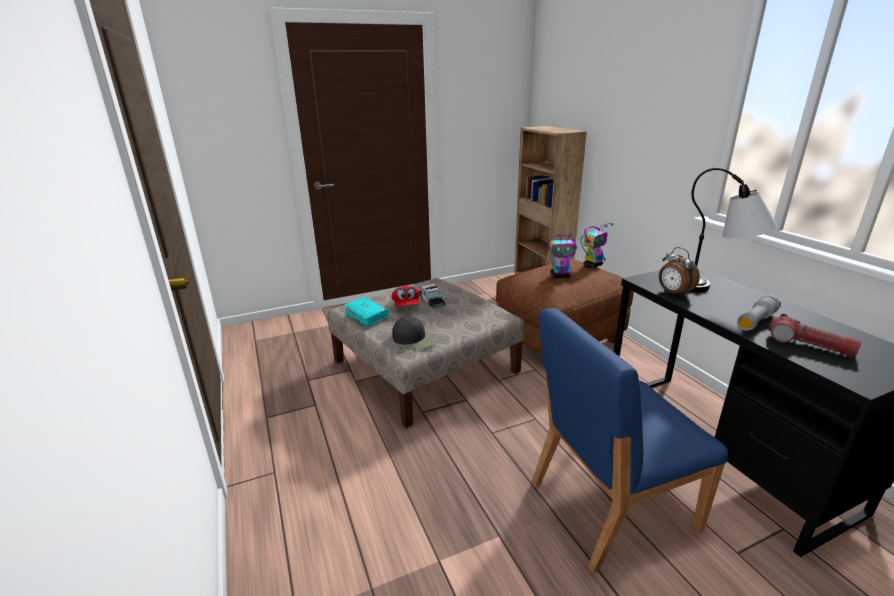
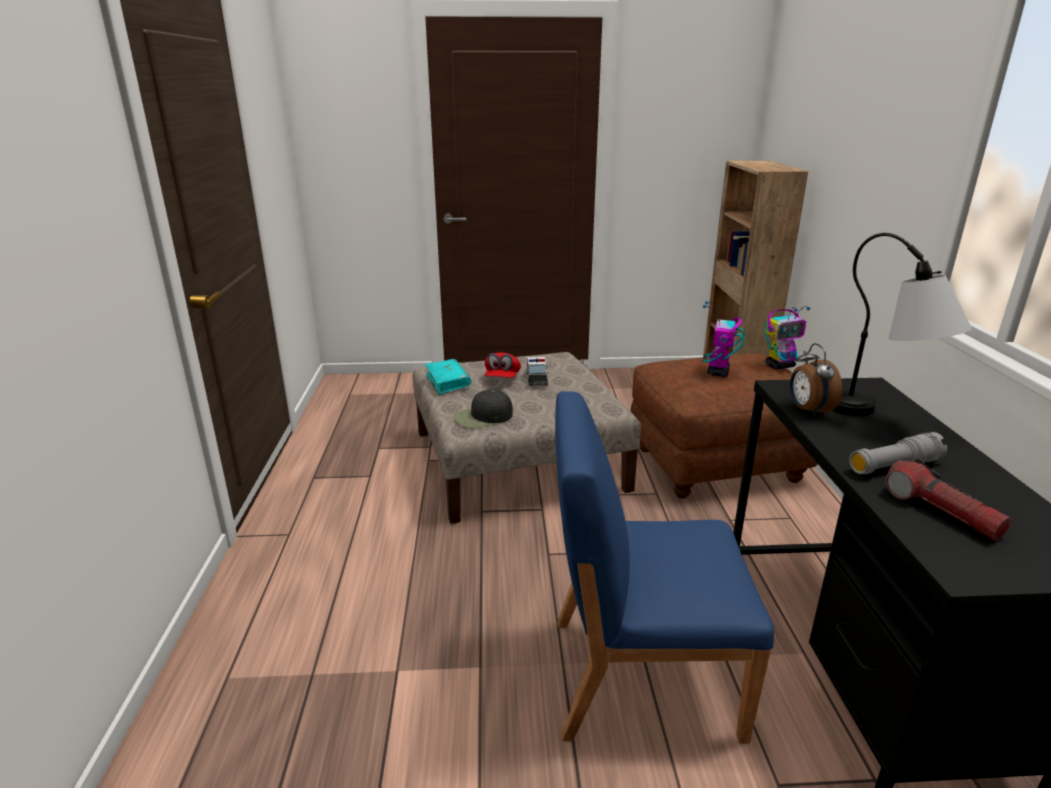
camera: 20 degrees right, 0 degrees up
black cap [392,316,438,349] -> black cap turned 105 degrees clockwise [454,389,513,428]
toy robot [548,234,577,278] -> toy robot turned 90 degrees clockwise [702,301,745,377]

